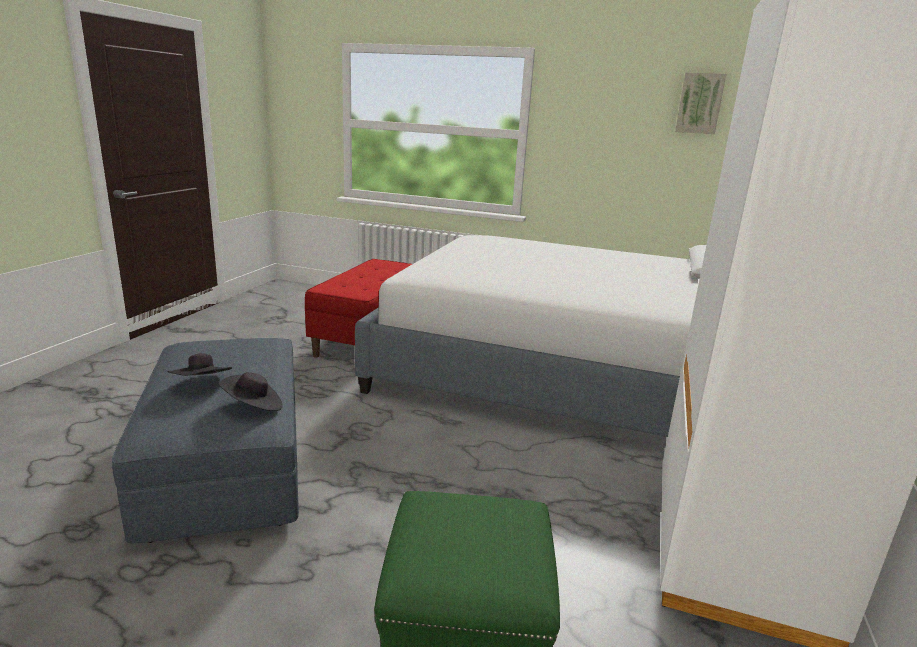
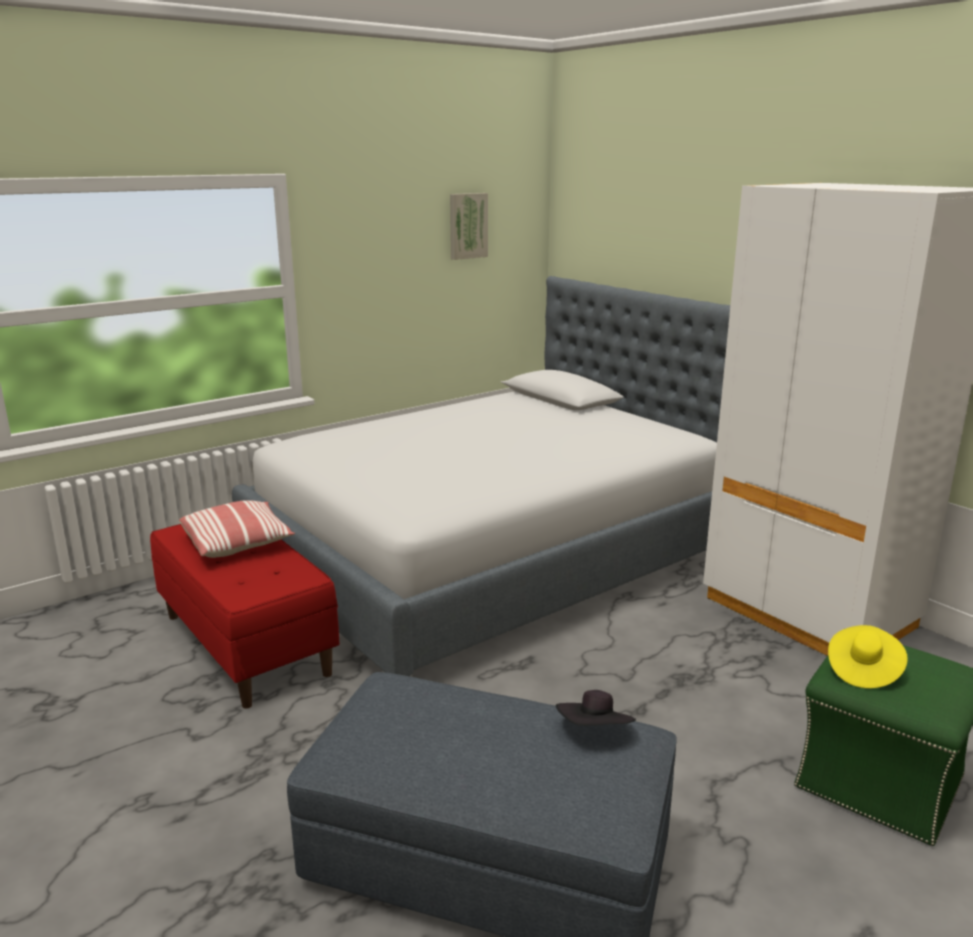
camera: 55 degrees left, 0 degrees up
black hat [168,353,232,376] -> none
none -> pillow [179,500,295,558]
none -> yellow hat [828,625,908,688]

